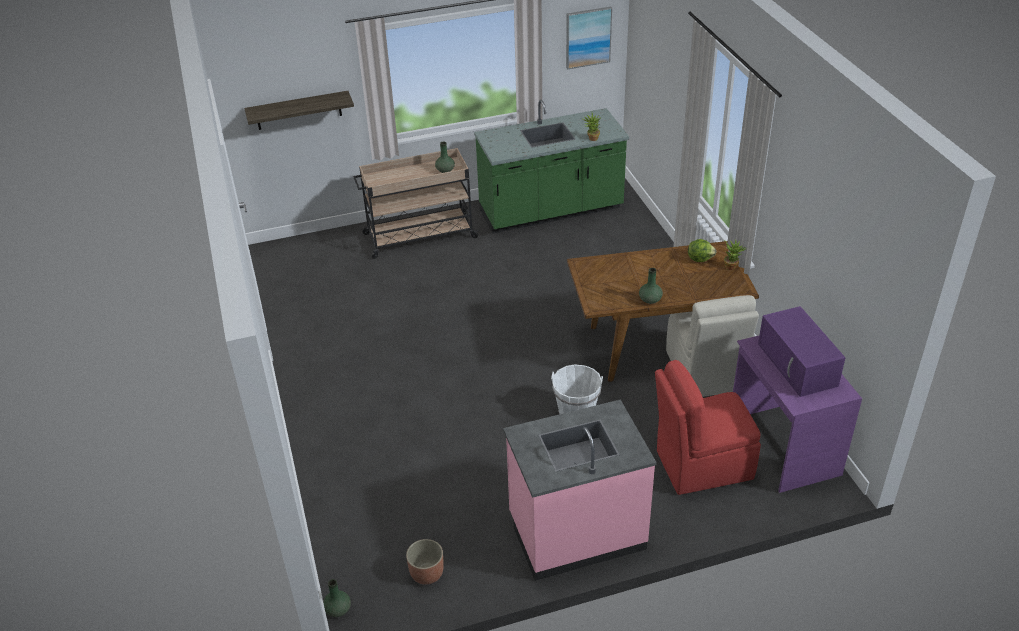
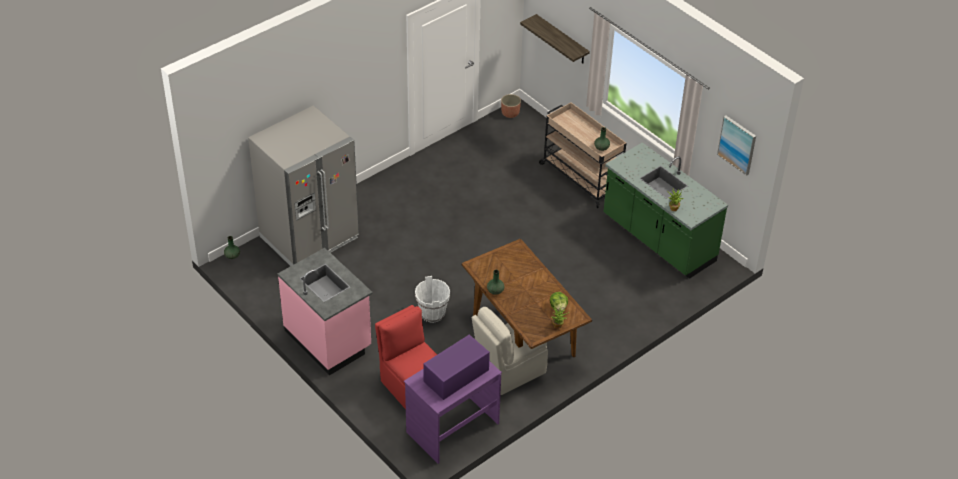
camera: 65 degrees right, 5 degrees up
planter [406,539,444,585] -> planter moved to [501,94,521,118]
none -> grey fridge [248,106,359,266]

